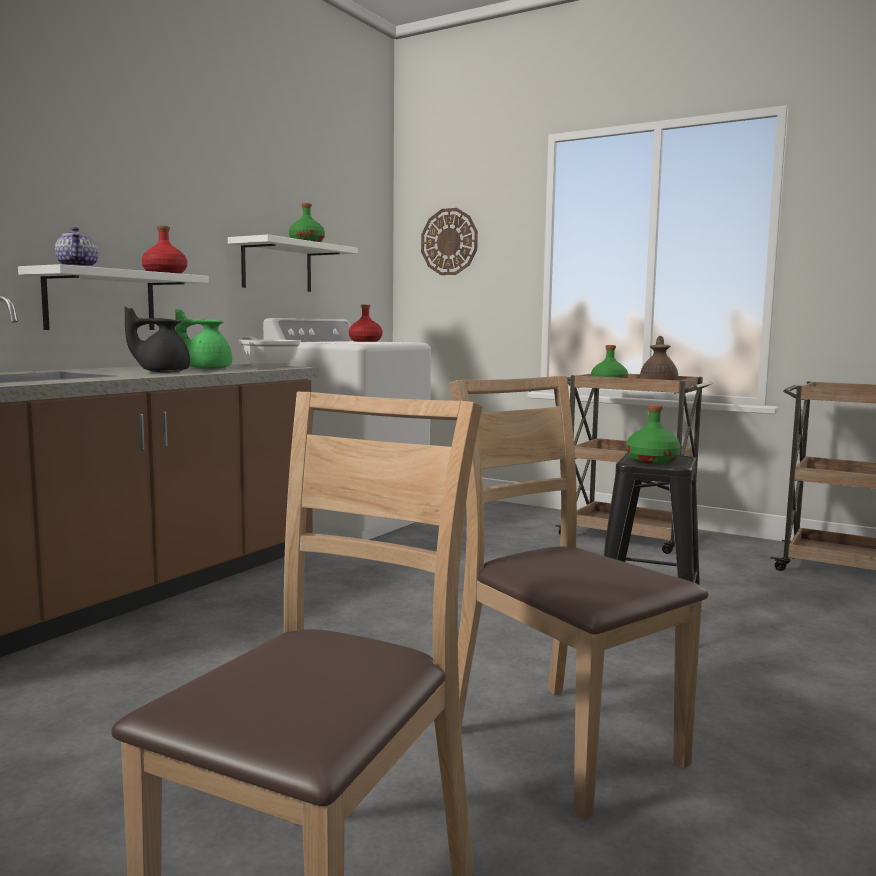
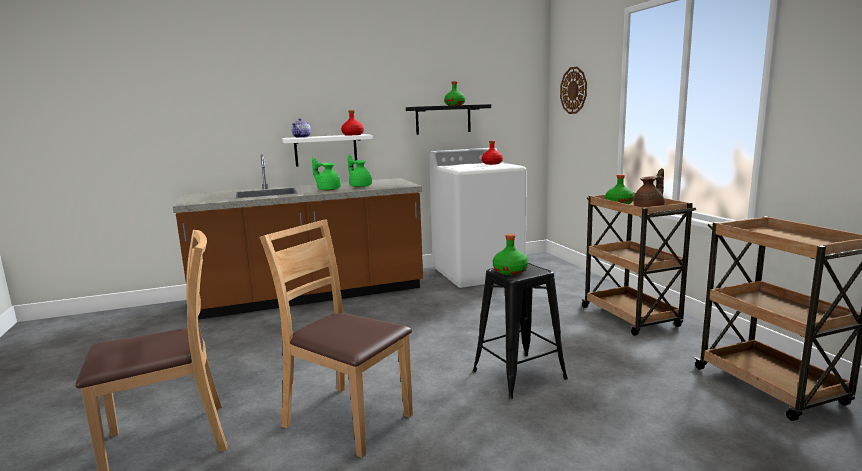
camera: 40 degrees right, 5 degrees up
black teapot [124,306,190,373] -> green teapot [312,158,341,191]
white shelf [228,235,358,292] -> black shelf [406,104,491,135]
frying pan [238,337,301,368] -> none
brown chair [449,376,708,821] -> brown chair turned 60 degrees counterclockwise [260,219,413,458]

